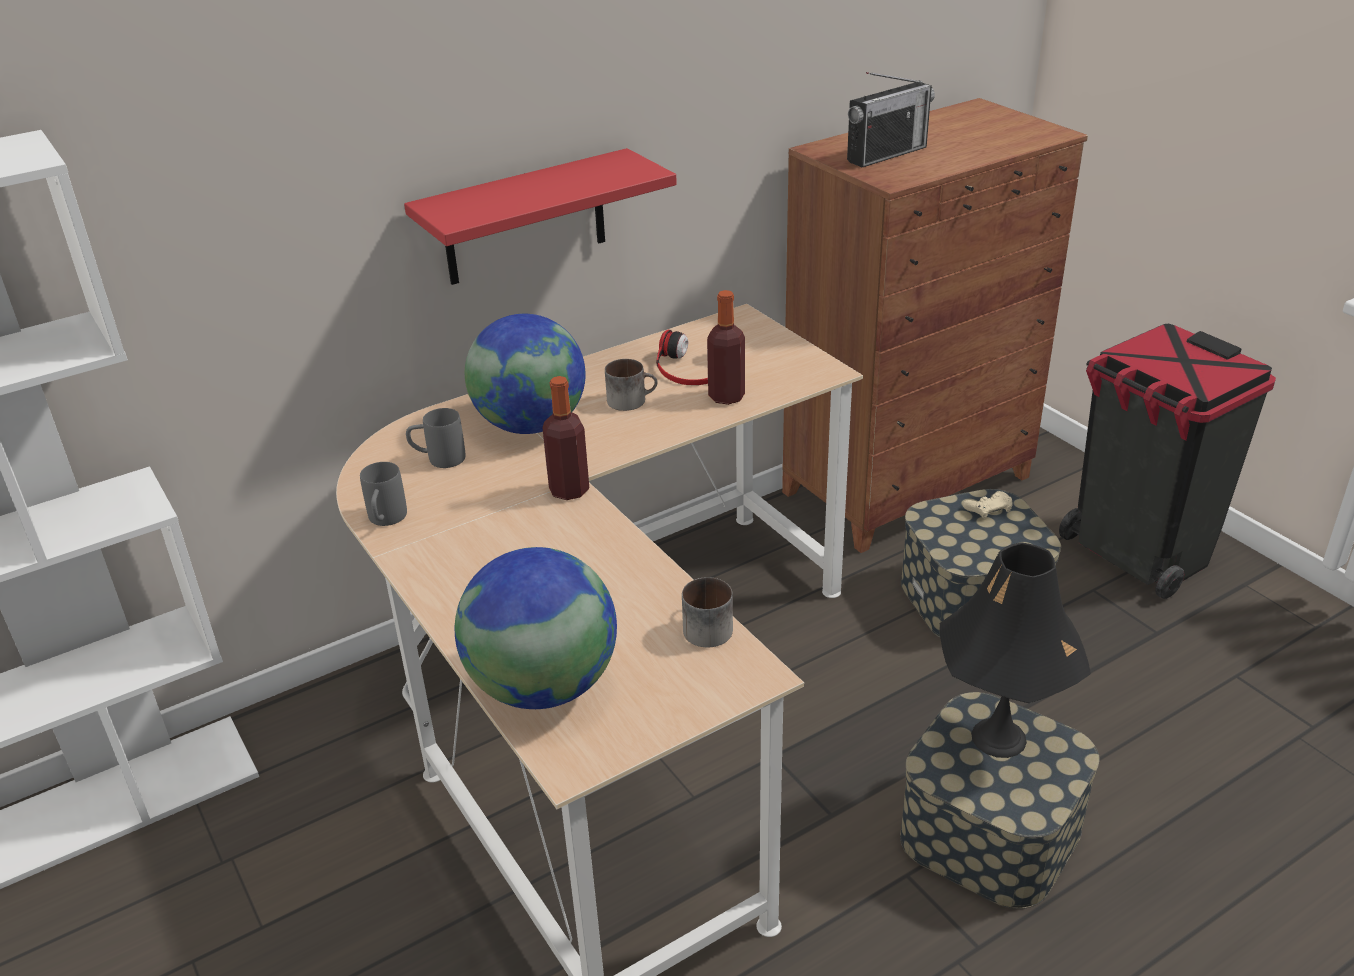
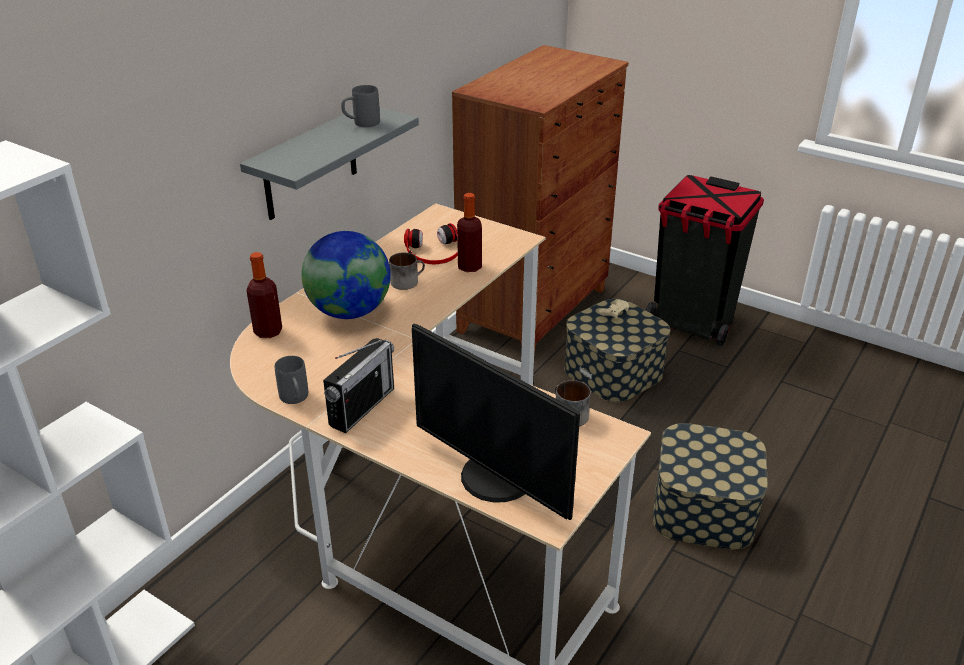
camera: 25 degrees left, 0 degrees up
red shelf [404,148,677,285] -> grey shelf [240,107,419,220]
grey mug [406,408,465,468] -> grey mug moved to [341,85,380,127]
globe [455,547,617,709] -> monitor [412,324,580,520]
bottle [542,376,589,500] -> bottle moved to [247,252,282,338]
radio [847,72,935,167] -> radio moved to [323,338,394,433]
black table lamp [940,542,1091,758] -> none

